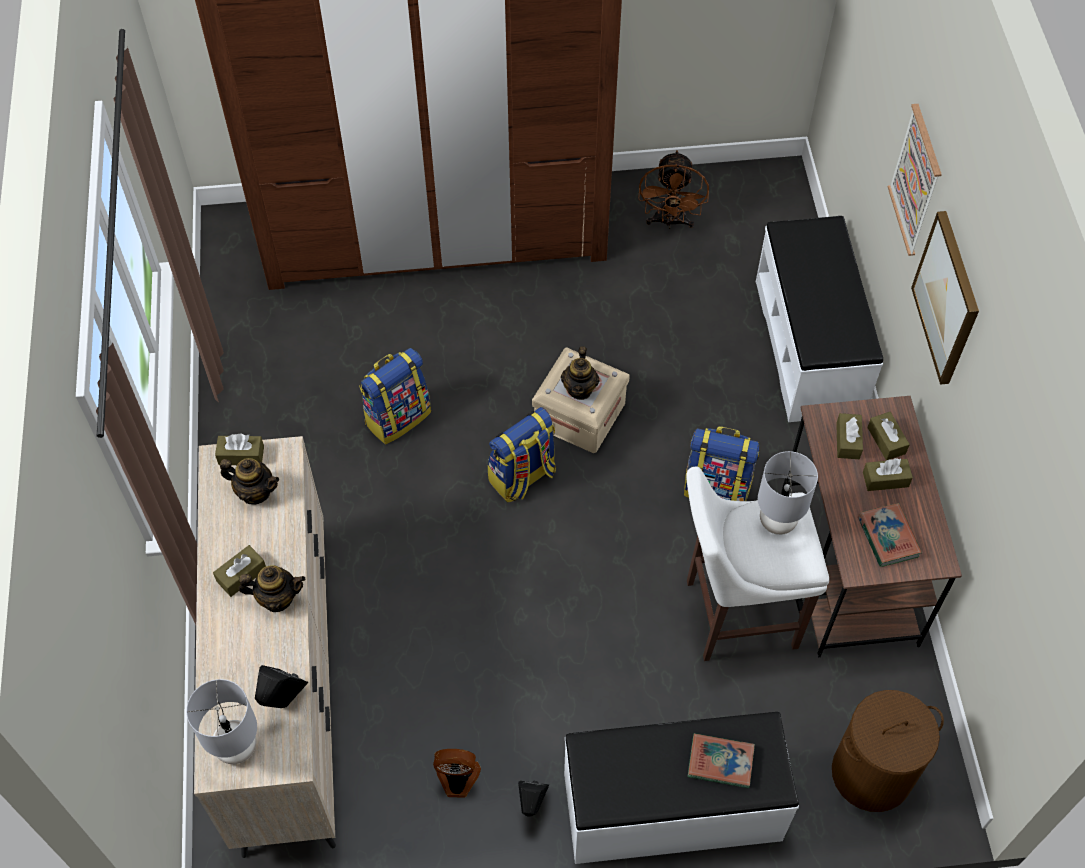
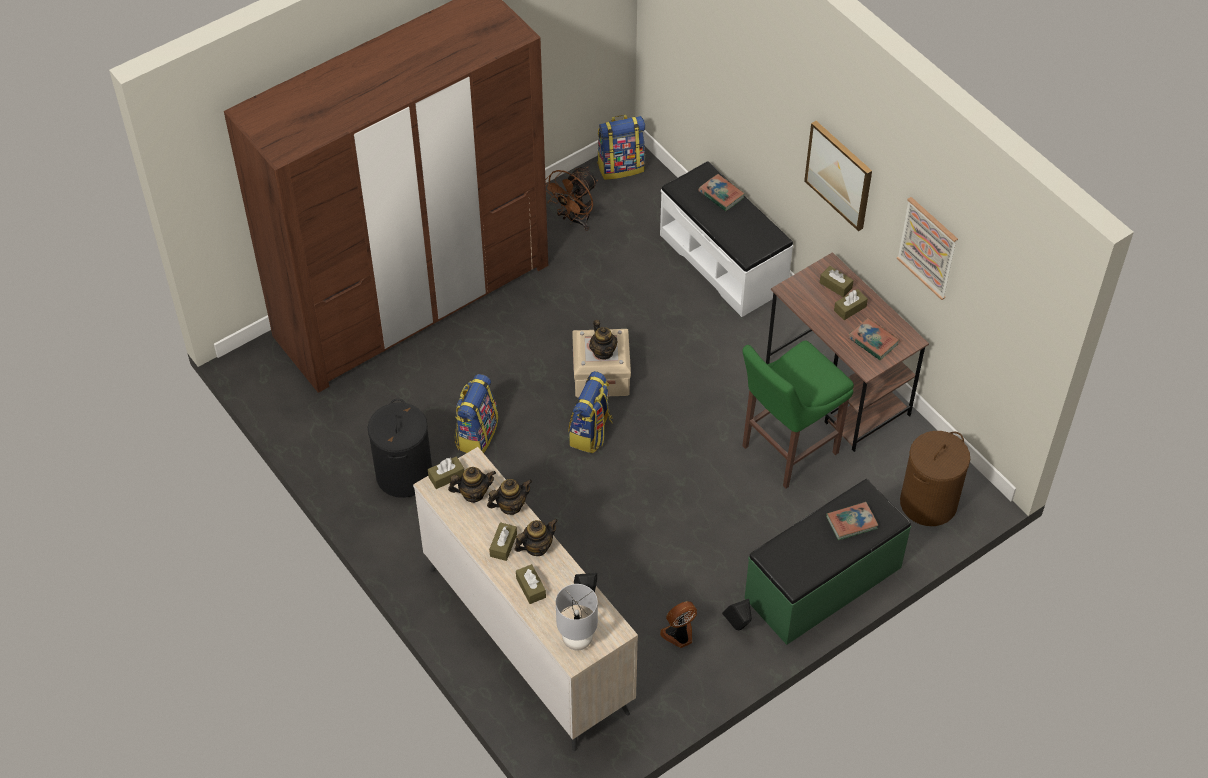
camera: 30 degrees left, 5 degrees down
white bench [564,712,799,864] -> green bench [745,479,911,645]
brown fan [638,150,709,229] -> brown fan turned 60 degrees clockwise [545,167,598,231]
backpack [684,426,759,501] -> backpack moved to [597,115,645,180]
white stool [686,466,829,661] -> green stool [742,340,854,489]
grey table lamp [758,451,818,535] -> none
brown tissue box [836,413,863,459] -> brown tissue box moved to [516,564,546,604]
picture [888,104,942,256] -> picture moved to [897,197,958,300]
none -> black laundry basket [368,399,432,498]
none -> teapot [487,479,532,515]
none -> book [698,174,745,211]

